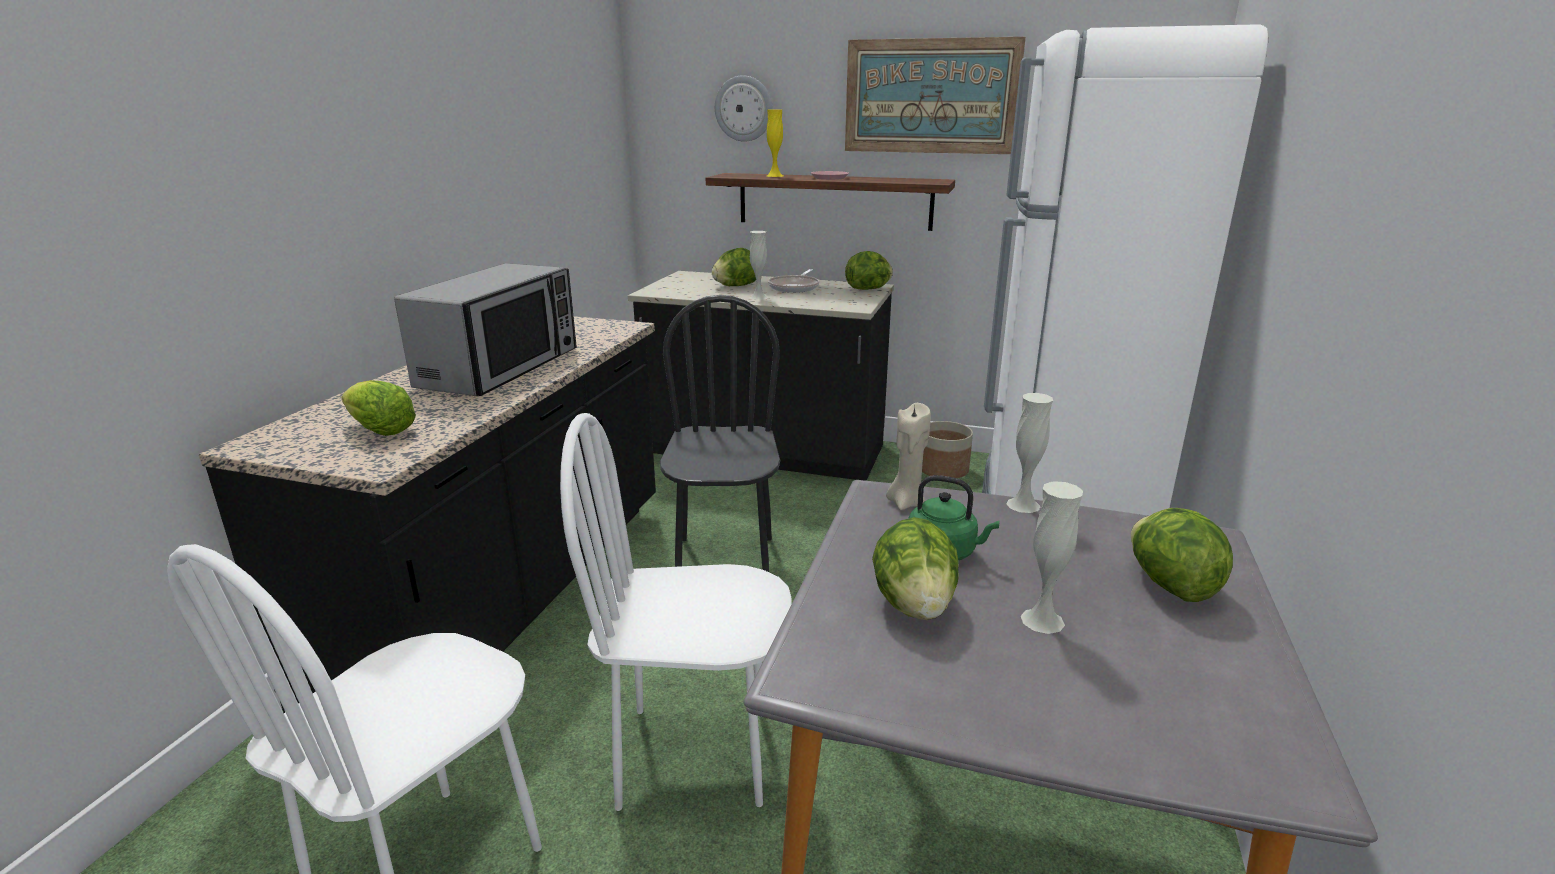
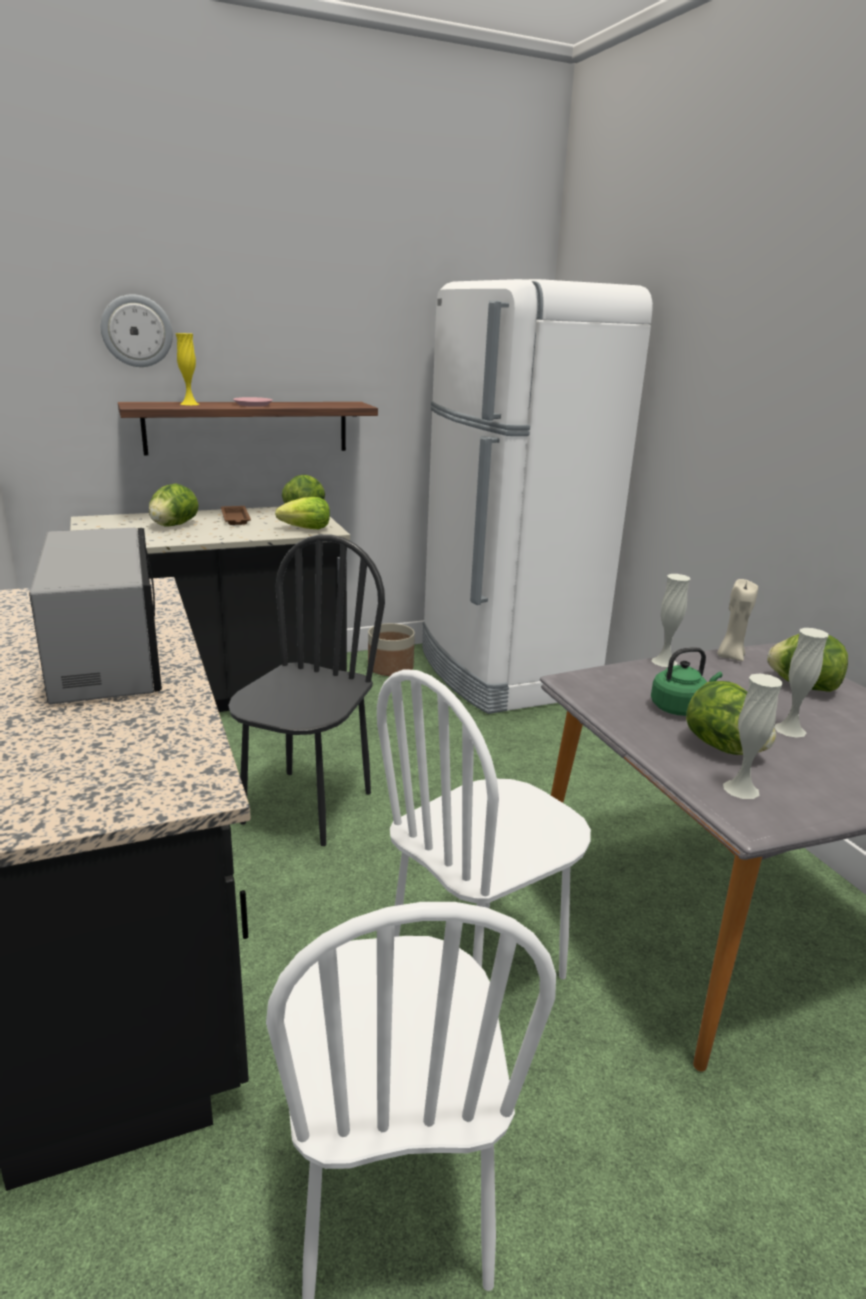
camera: 40 degrees left, 0 degrees up
lettuce [341,380,416,436] -> lettuce moved to [275,497,330,529]
black chair [660,295,780,572] -> black chair turned 60 degrees clockwise [228,534,385,846]
white vase [750,231,768,300] -> white vase moved to [723,673,783,799]
frying pan [768,269,819,293] -> brown tray [221,506,251,525]
picture [845,37,1026,154] -> none
beige candle [886,403,931,510] -> beige candle moved to [717,579,758,661]

